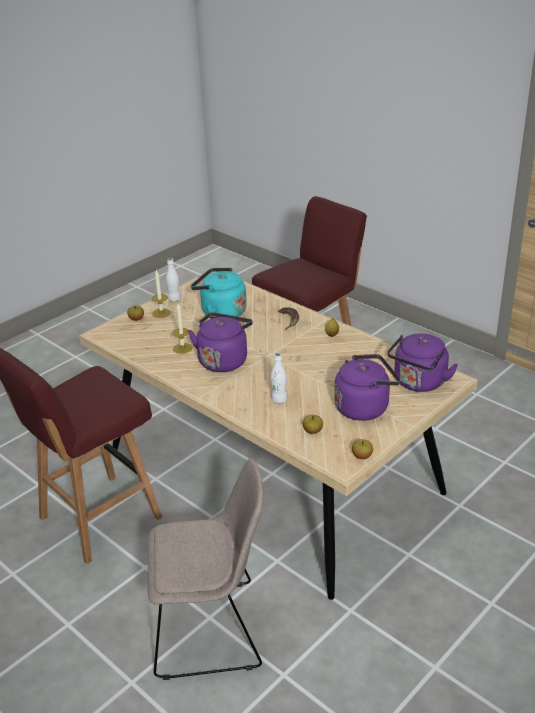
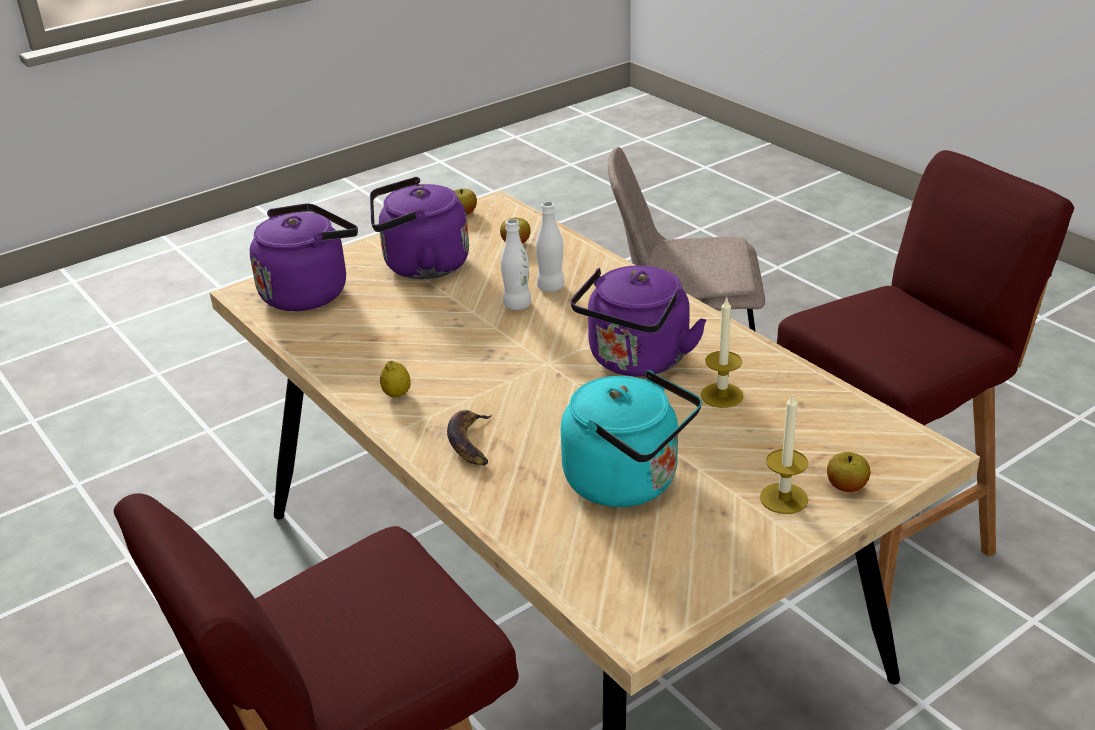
camera: 170 degrees left, 0 degrees up
white bottle [166,258,181,302] -> white bottle moved to [500,219,531,310]

